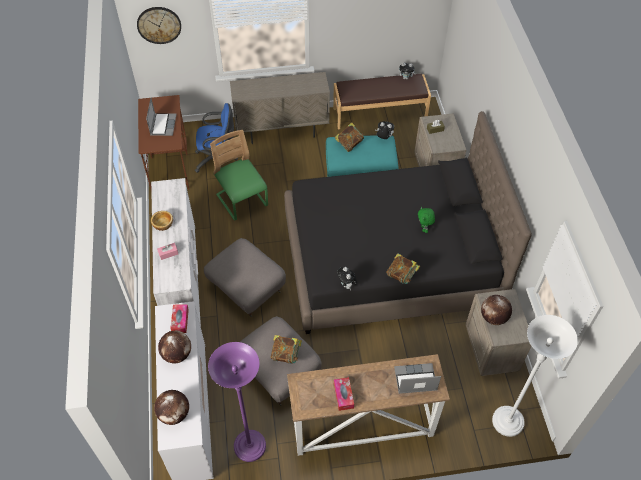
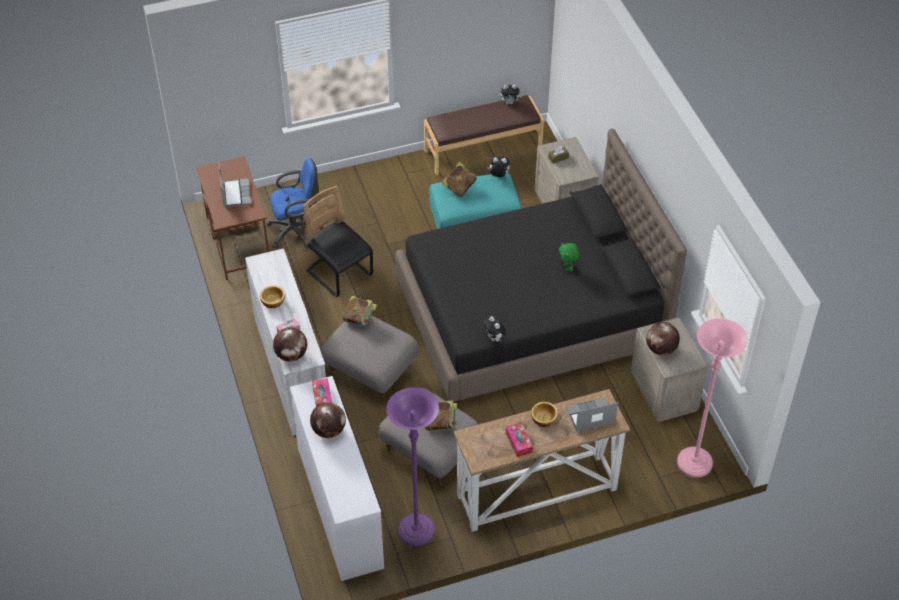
camera: 10 degrees left, 5 degrees down
wall clock [137,7,181,44] -> none
globe [154,390,189,425] -> globe moved to [273,327,307,362]
green chair [210,130,268,221] -> black chair [303,186,373,297]
beige cabinet [230,72,330,144] -> none
book [386,253,420,284] -> book moved to [342,296,377,326]
white floor lamp [492,315,578,437] -> pink floor lamp [677,318,748,478]
none -> bowl [531,402,558,427]

